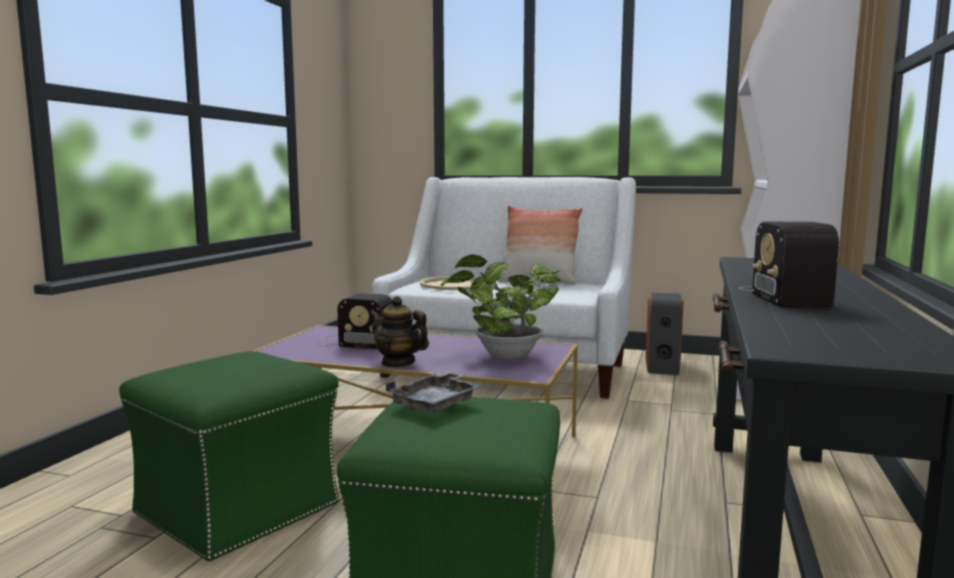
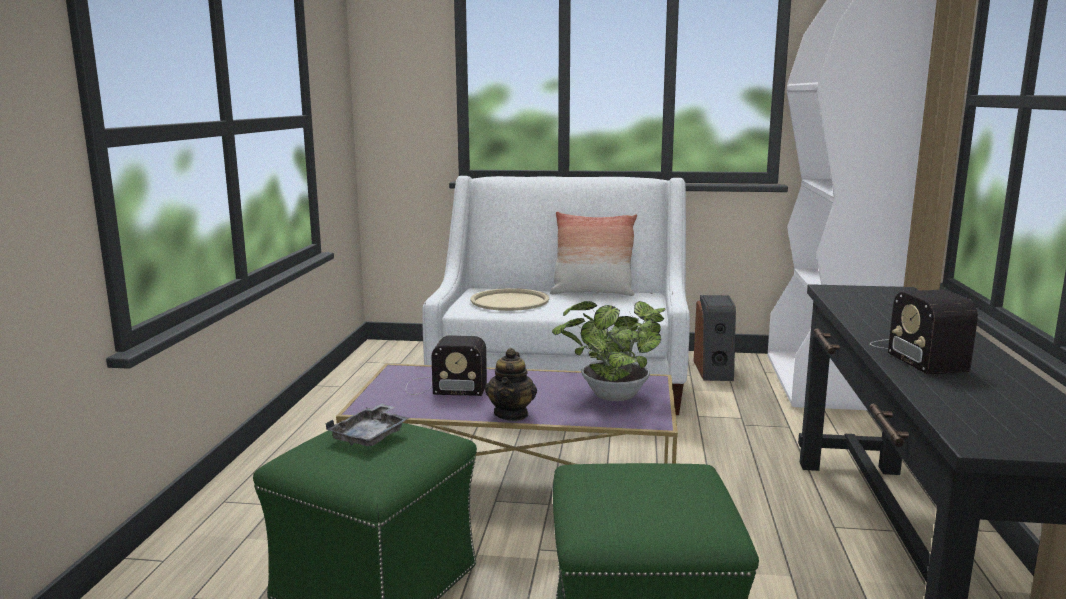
camera: 10 degrees left, 5 degrees up
teapot [369,296,429,367] -> teapot turned 105 degrees counterclockwise [485,348,537,421]
grey tray [386,371,482,412] -> grey tray moved to [325,404,409,446]

